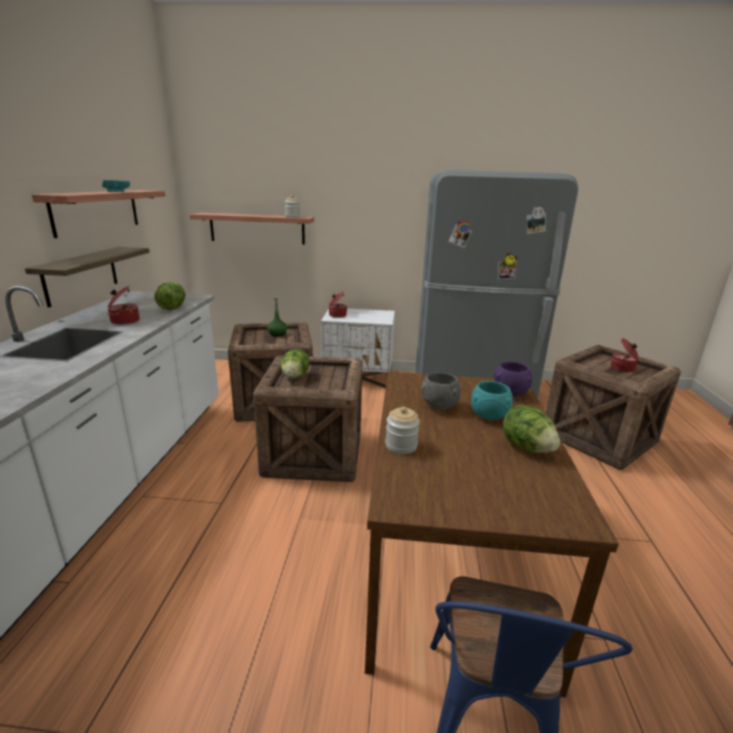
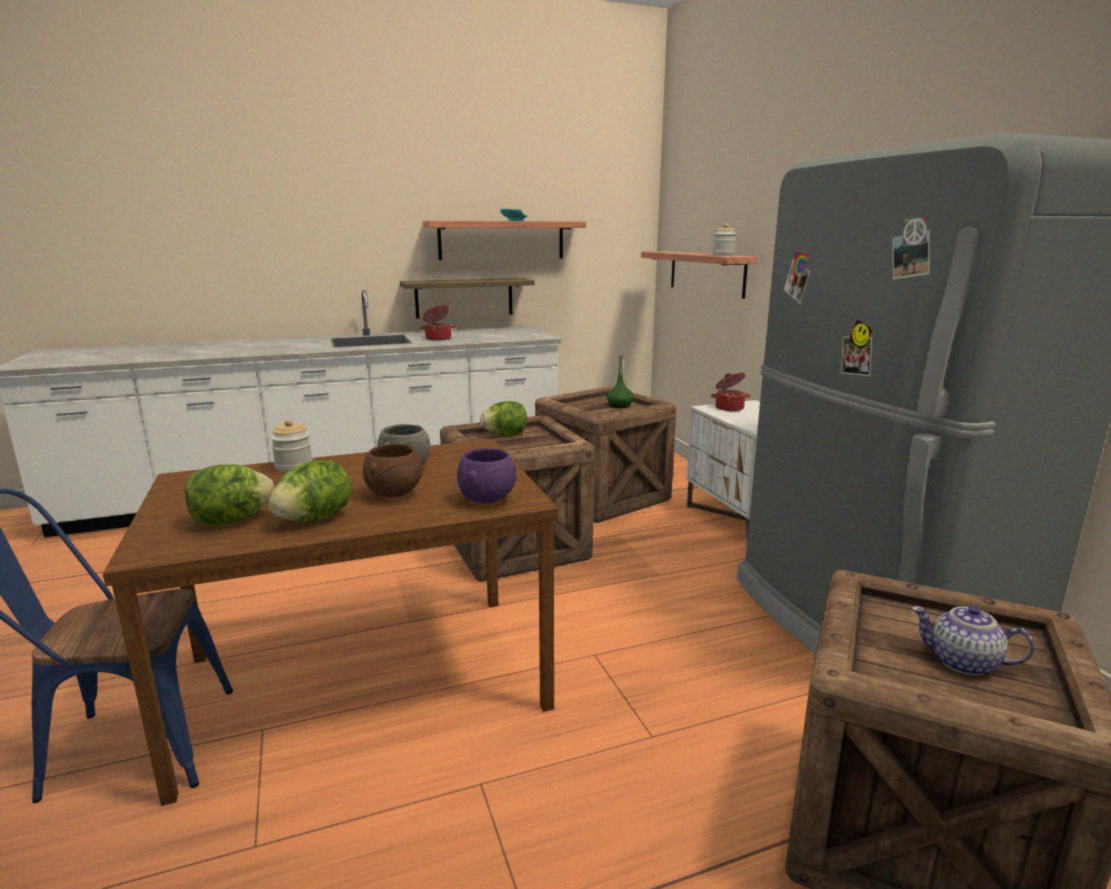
camera: 65 degrees right, 5 degrees down
lettuce [154,282,185,310] -> lettuce moved to [185,464,275,526]
turquoise bowl [471,381,513,420] -> brown bowl [363,444,423,497]
cooking pot [611,338,639,372] -> teapot [911,606,1034,676]

